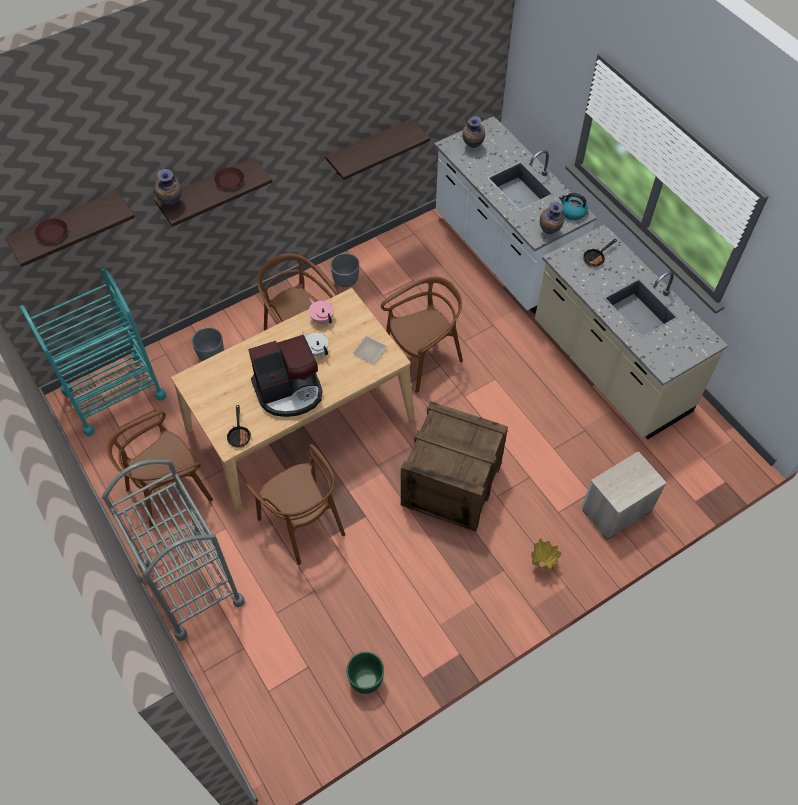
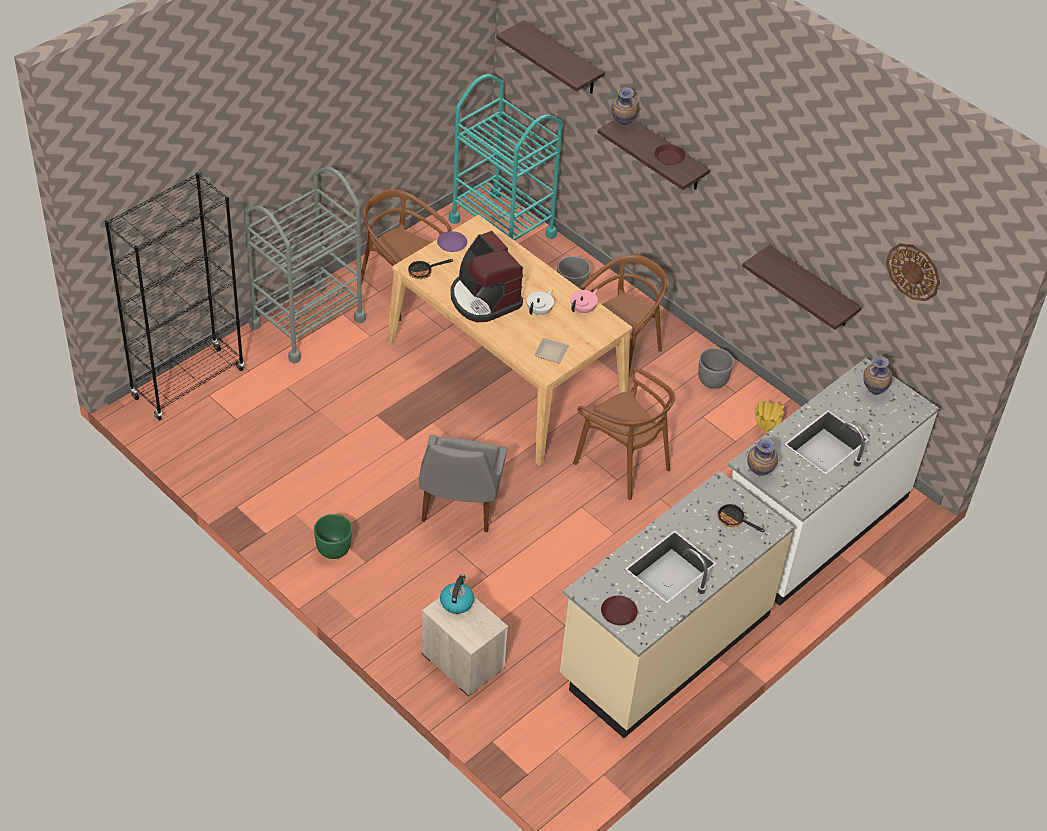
camera: 75 degrees right, 10 degrees down
brown plate [35,218,67,243] -> brown plate moved to [601,596,638,625]
brown chair [245,444,345,565] -> none
green planter [346,652,384,694] -> green planter moved to [314,514,352,559]
crate [401,401,508,532] -> grey chair [419,435,507,532]
yellow vase [531,539,562,570] -> yellow vase moved to [755,400,785,432]
kettle [559,193,588,220] -> kettle moved to [440,574,474,614]
none -> black bookcase [105,172,244,421]
none -> purple plate [437,231,467,252]
none -> wall clock [886,243,940,301]

